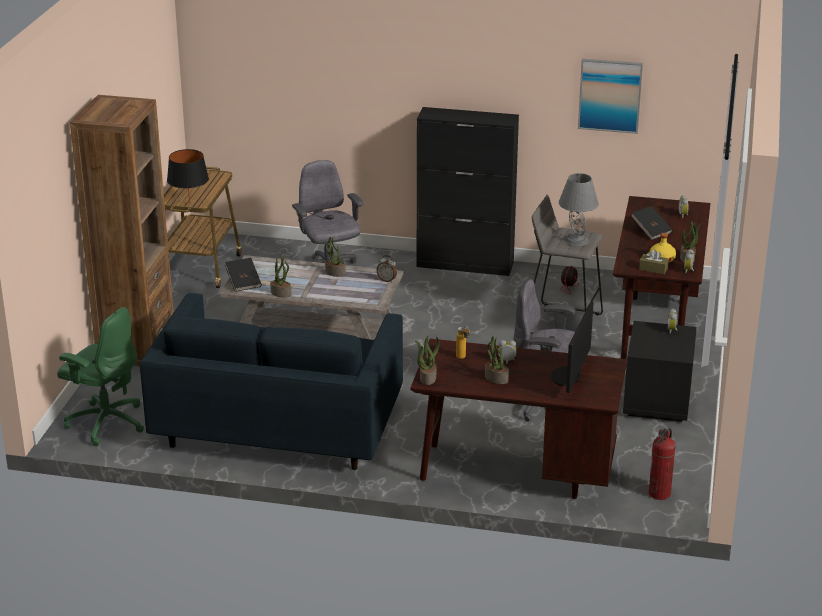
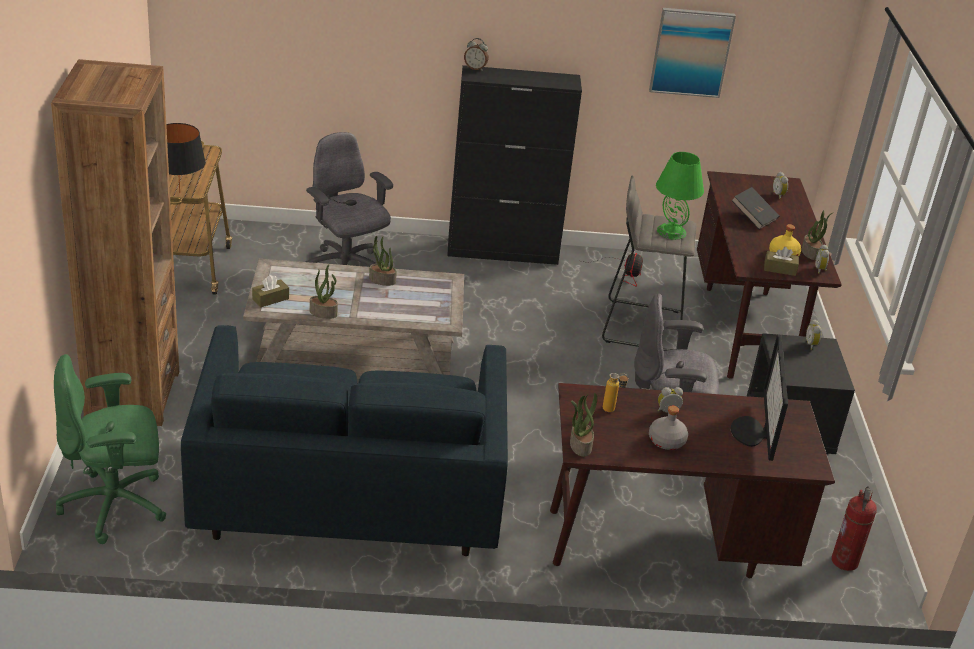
camera: 15 degrees left, 5 degrees up
green office chair [57,307,144,446] -> green office chair turned 150 degrees clockwise [54,354,166,544]
black book [225,258,262,292] -> brown tissue box [252,275,289,307]
alarm clock [377,255,397,282] -> alarm clock moved to [464,38,488,70]
potted plant [485,336,509,384] -> grey bottle [649,406,688,450]
grey table lamp [559,173,599,246] -> green table lamp [656,152,704,240]

